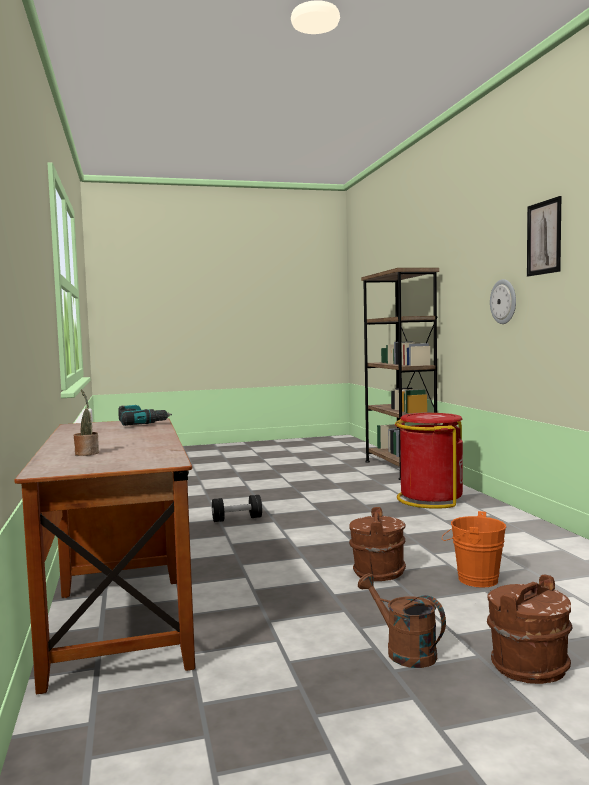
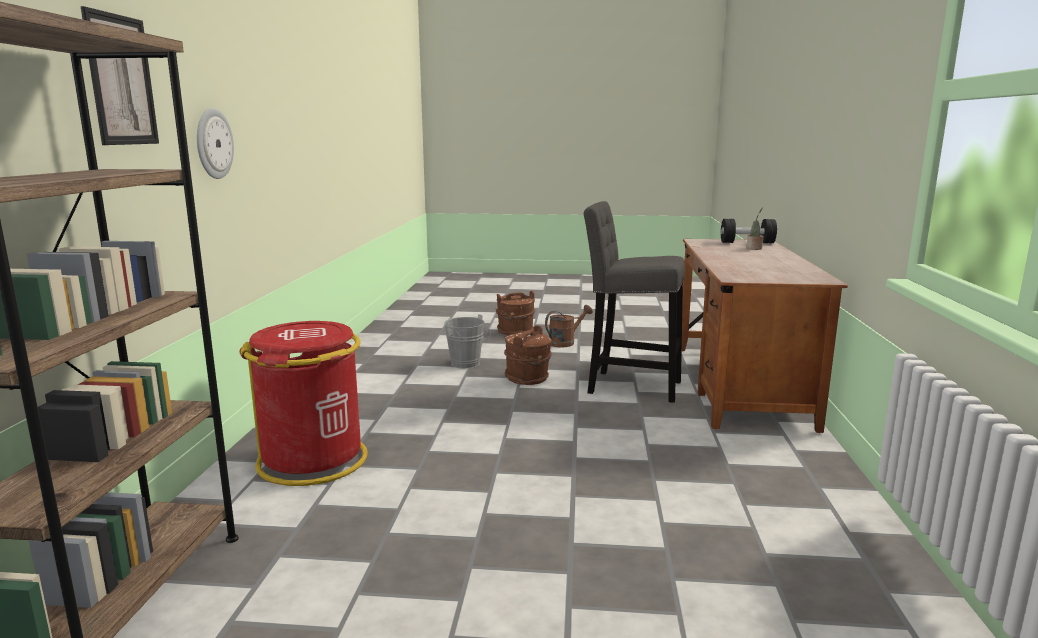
camera: 160 degrees left, 10 degrees up
power drill [118,405,172,426] -> none
black dumbbell [212,495,262,522] -> black dumbbell moved to [721,219,777,243]
brown watering can [358,573,446,668] -> brown watering can turned 105 degrees counterclockwise [545,305,593,348]
orange bucket [442,511,506,588] -> grey bucket [444,314,491,368]
picture [527,196,561,276] -> picture moved to [81,6,159,145]
none -> grey stool [584,201,685,403]

